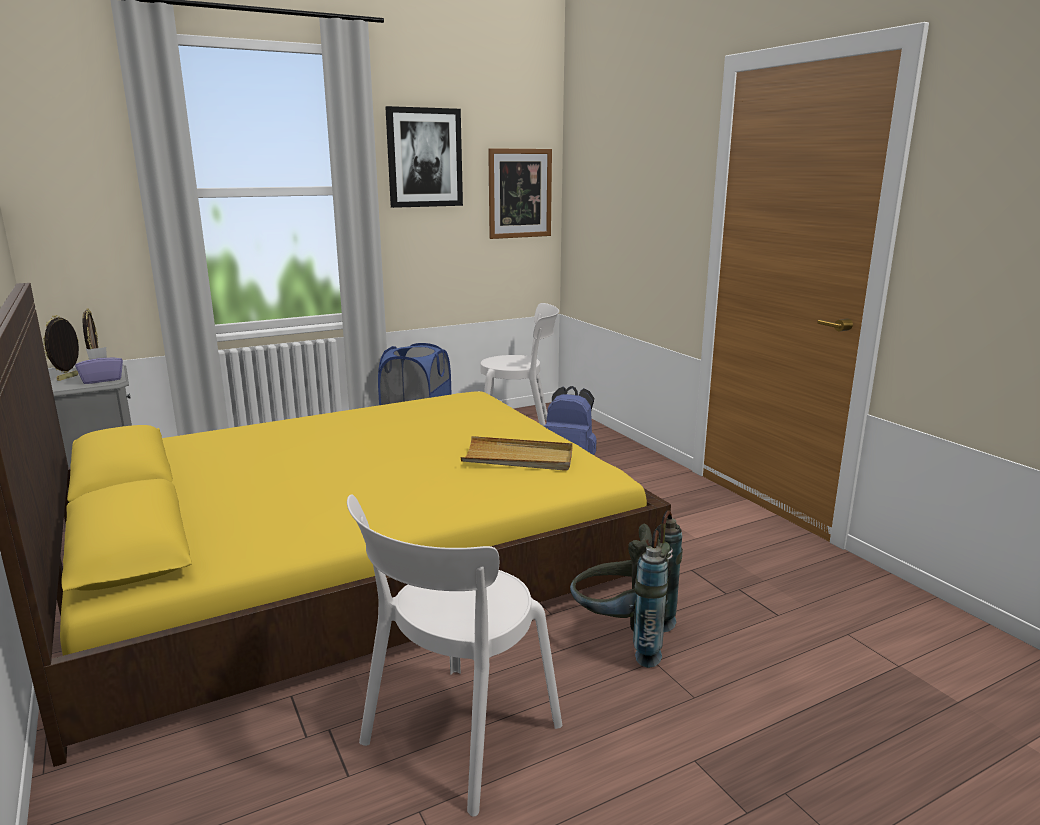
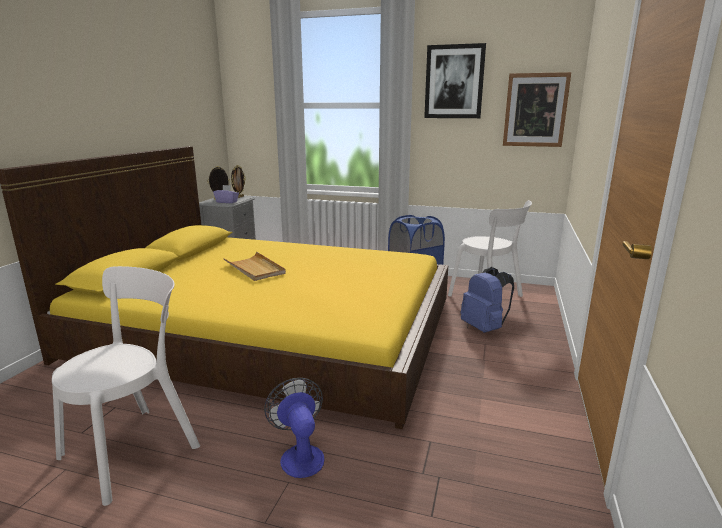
camera: 45 degrees right, 0 degrees up
white chair [347,494,562,817] -> white chair turned 135 degrees clockwise [52,266,200,506]
beige tray [460,436,573,471] -> beige tray moved to [223,252,286,281]
grey backpack [570,510,683,668] -> fan [264,378,325,478]

